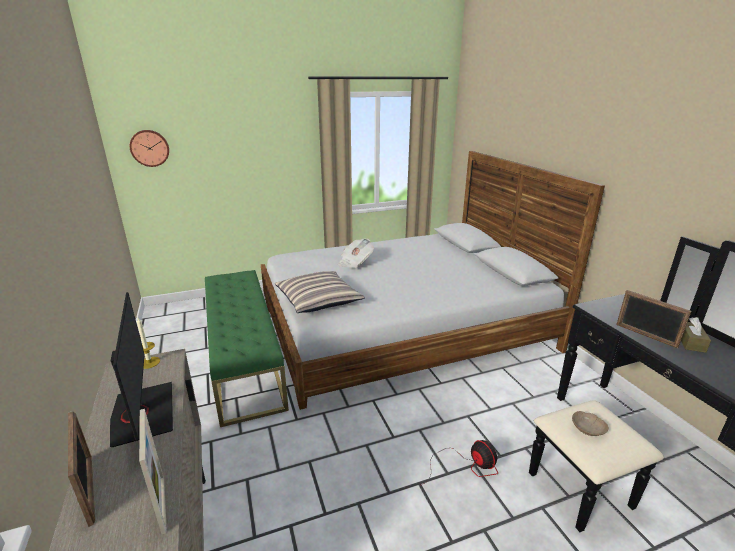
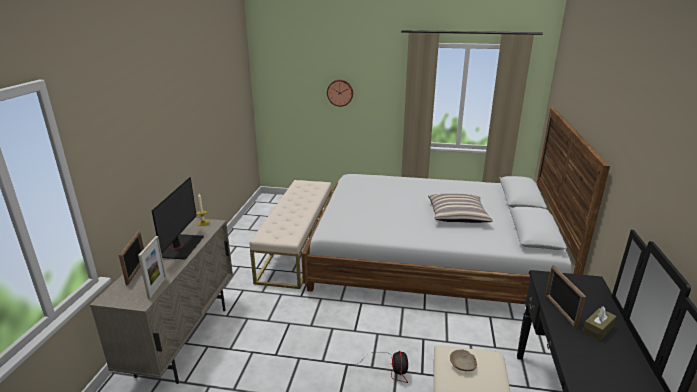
camera: 30 degrees right, 0 degrees up
wall clock [130,130,169,167] -> wall clock moved to [327,80,353,107]
green bench [205,270,289,427] -> beige bench [249,180,332,289]
pillow [275,271,365,313] -> pillow moved to [428,193,493,223]
newspaper [338,238,374,268] -> none

